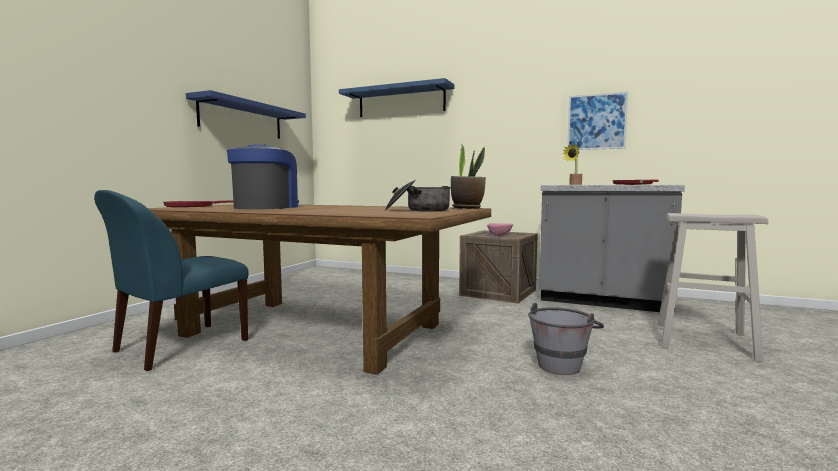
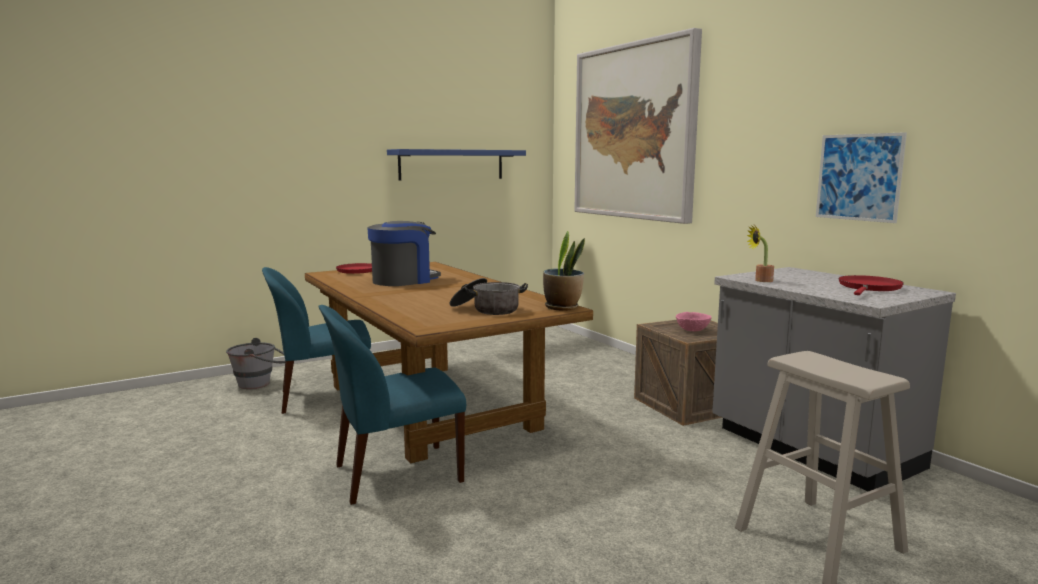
camera: 35 degrees right, 5 degrees up
blue shelf [339,78,455,117] -> picture [574,28,702,224]
grey bucket [528,303,604,375] -> grey bucket moved to [226,338,285,389]
none -> blue chair [318,305,466,505]

